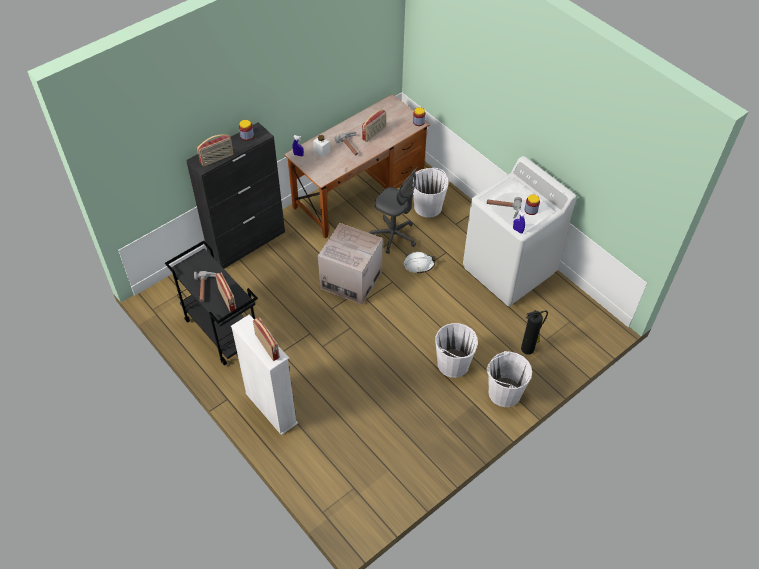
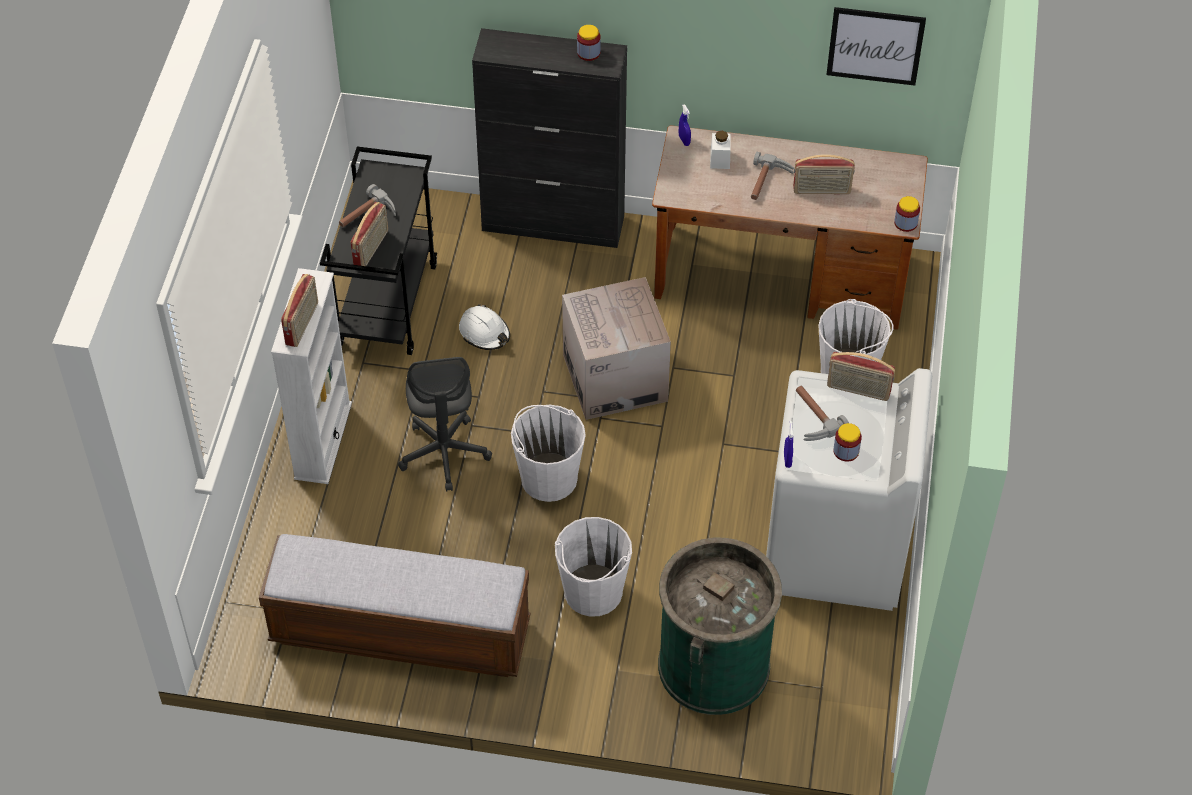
camera: 50 degrees right, 0 degrees up
radio [197,134,234,167] -> radio moved to [827,352,895,401]
grey office chair [370,167,418,254] -> grey office chair moved to [398,357,492,492]
white hard hat [404,252,436,274] -> white hard hat moved to [459,304,510,350]
white bucket [487,351,532,407] -> white bucket moved to [511,404,586,502]
fire extinguisher [521,310,548,355] -> green trash can [658,538,782,715]
none -> bench [259,534,531,677]
none -> picture [826,7,926,86]

